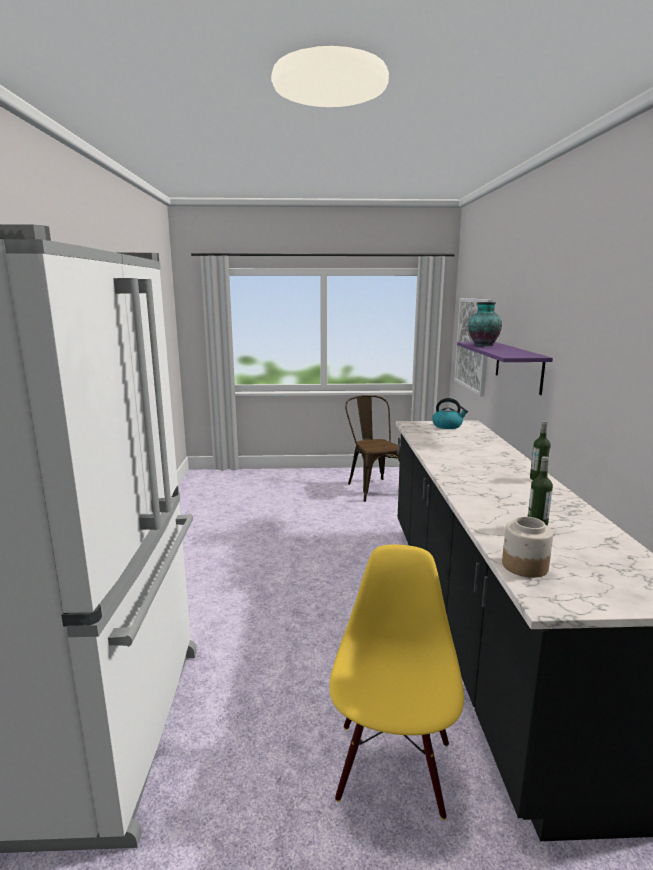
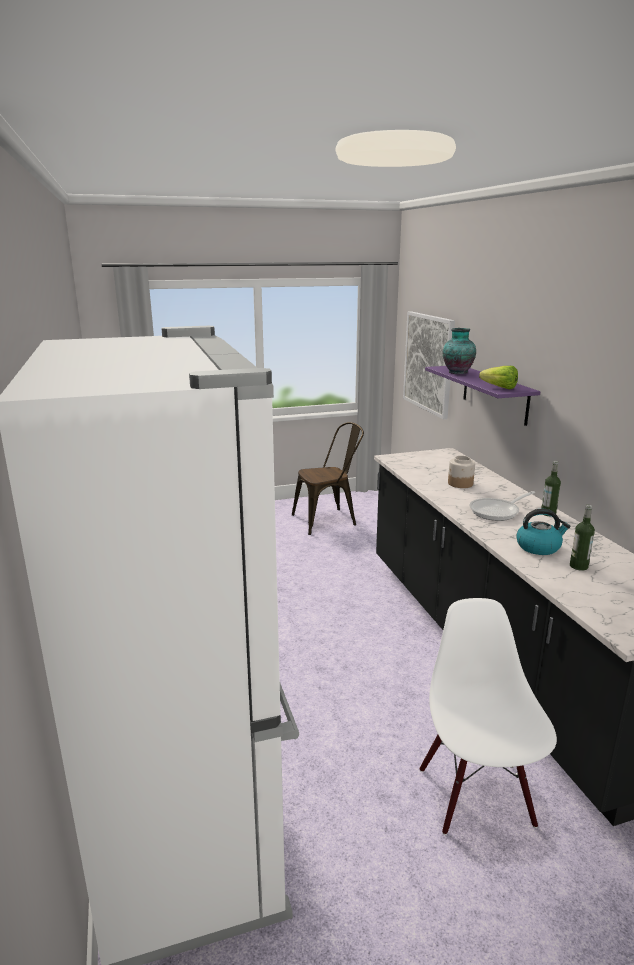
camera: 15 degrees left, 5 degrees up
yellow chair [330,545,464,820] -> white chair [419,598,557,835]
brown chair [345,395,400,502] -> brown chair turned 105 degrees clockwise [292,422,364,535]
kettle [432,398,468,429] -> kettle moved to [516,509,570,555]
jar [502,517,553,578] -> jar moved to [448,456,475,488]
none -> frying pan [469,491,535,521]
none -> lettuce [479,366,518,389]

